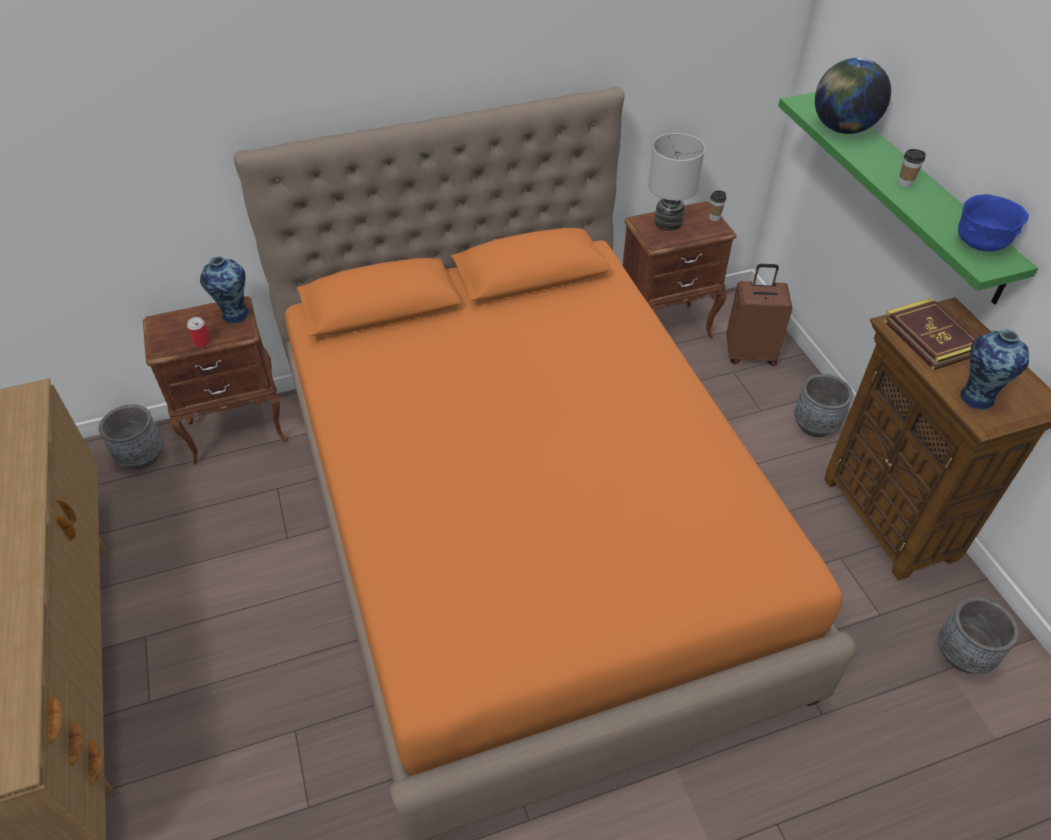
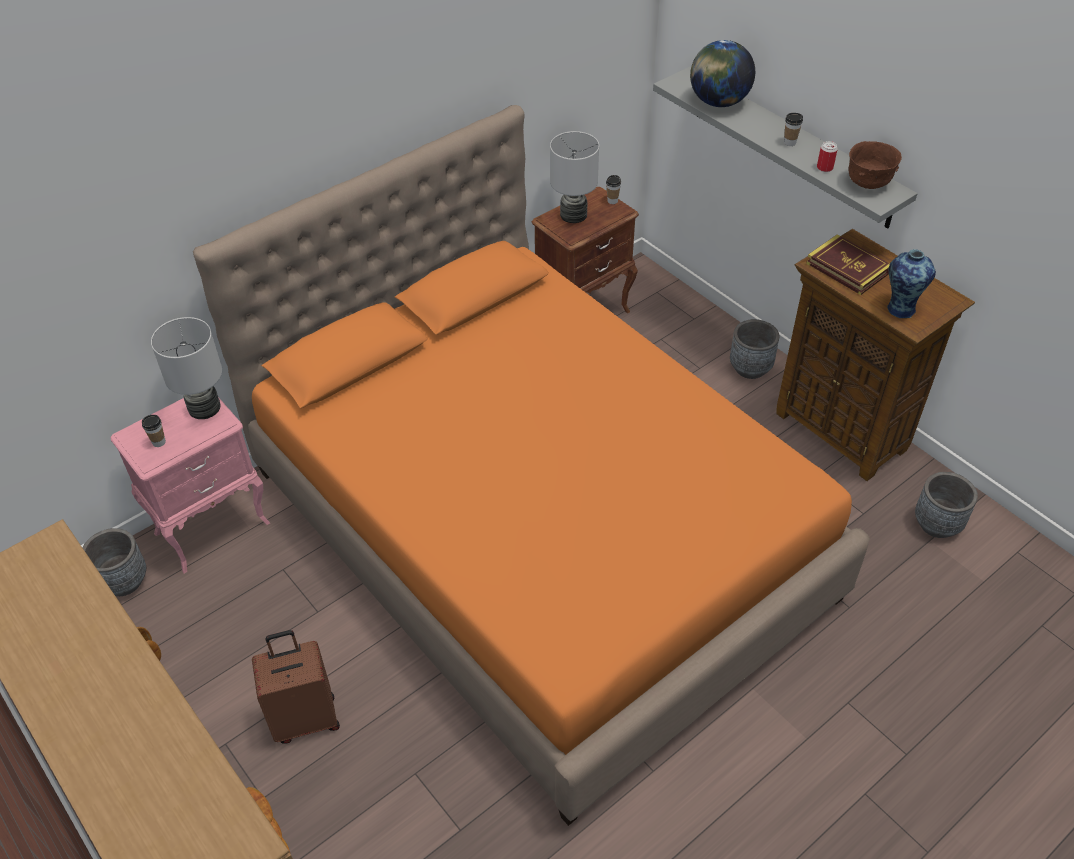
camera: 20 degrees left, 0 degrees up
brown nightstand [143,296,288,466] -> pink nightstand [111,397,270,574]
can [187,317,211,347] -> can moved to [817,141,838,172]
vase [200,257,249,323] -> grey table lamp [151,317,222,419]
brown suitcase [726,264,793,366] -> brown suitcase moved to [252,630,340,743]
green shelf [778,92,1038,305] -> grey shelf [653,67,918,228]
blue bowl [958,194,1029,251] -> brown bowl [848,141,902,189]
none -> cup [142,415,166,447]

